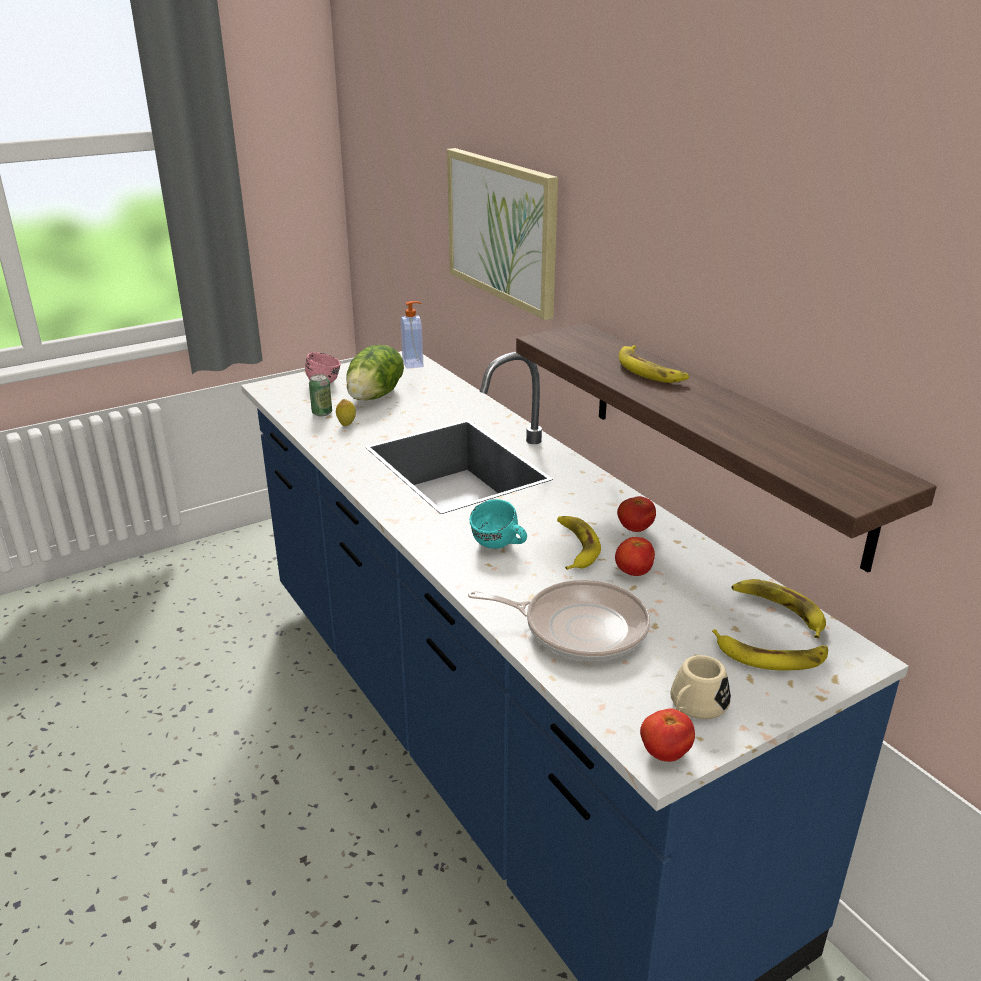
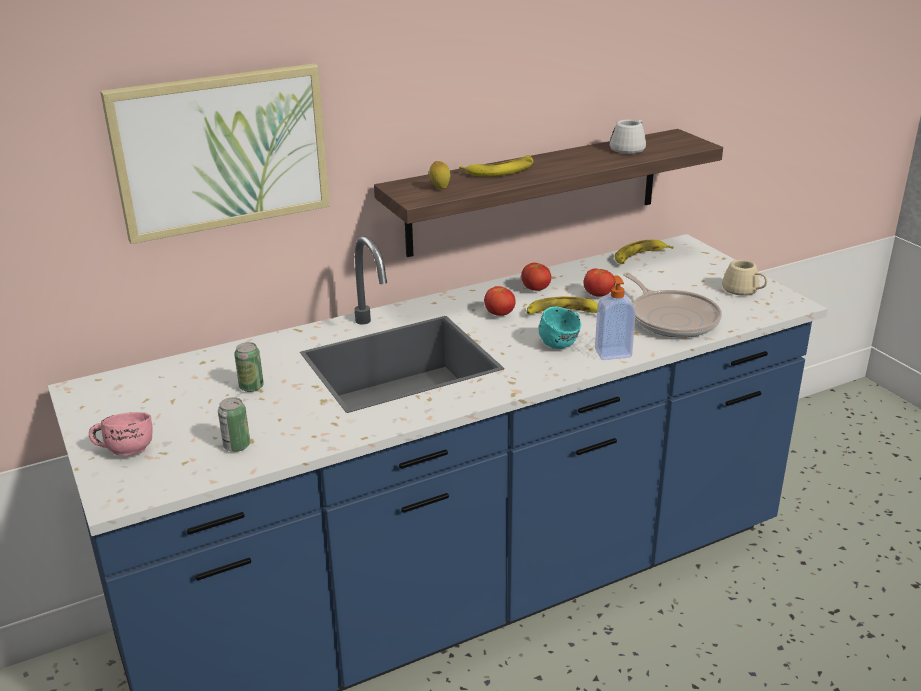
camera: 85 degrees left, 0 degrees up
lemon [336,399,356,426] -> lemon moved to [429,161,450,189]
lettuce [347,345,404,400] -> none
soap dispenser [401,301,423,369] -> soap dispenser moved to [595,275,636,360]
frying pan [468,580,650,661] -> frying pan turned 135 degrees clockwise [623,273,722,338]
tomato [640,709,695,762] -> tomato moved to [484,286,516,316]
banana [712,629,828,671] -> none
none -> can [234,342,264,392]
none -> white mug [610,120,646,154]

